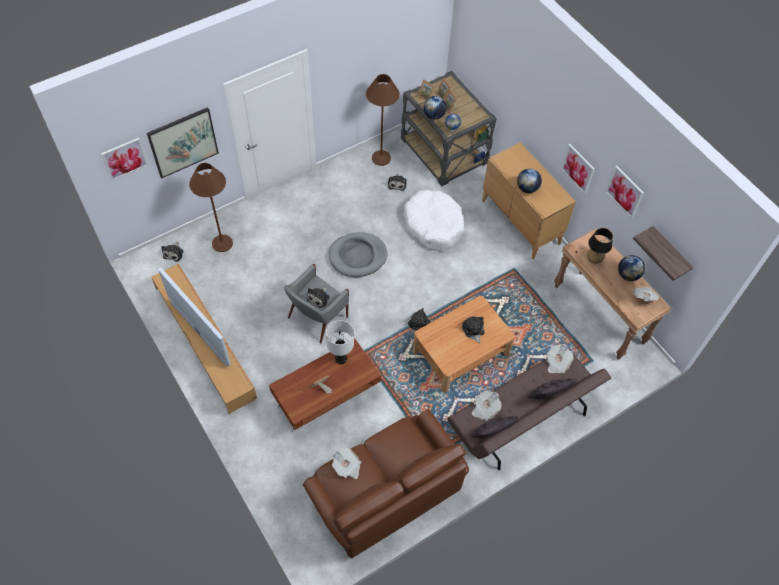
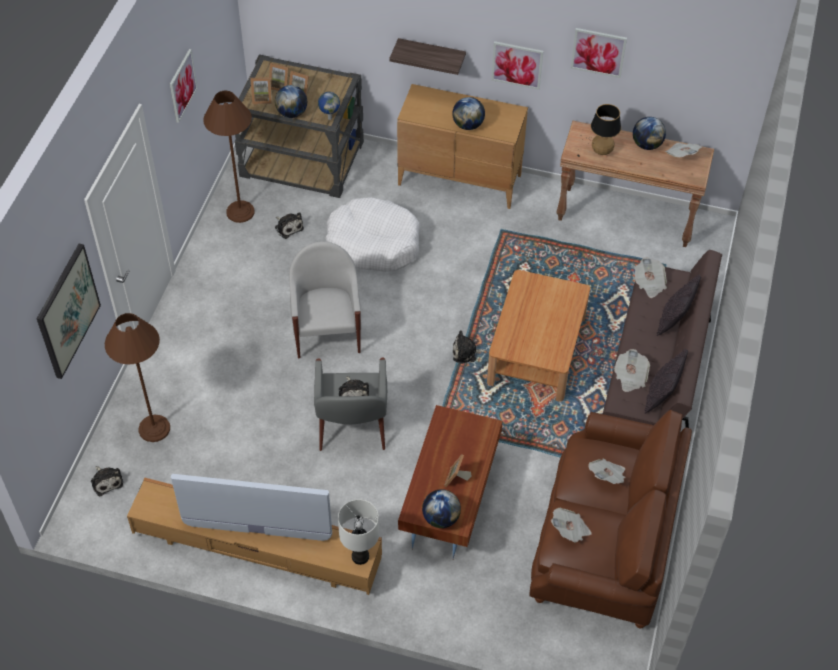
camera: 40 degrees left, 5 degrees down
picture [101,138,148,181] -> picture moved to [170,49,198,123]
white table lamp [326,320,354,364] -> white table lamp moved to [338,499,379,565]
grey dog bed [329,232,387,277] -> white armchair [289,241,361,358]
plush toy [462,316,485,343] -> none
shelf [633,226,694,281] -> shelf moved to [389,38,466,75]
none -> globe [422,489,461,528]
none -> newspaper [588,459,626,484]

